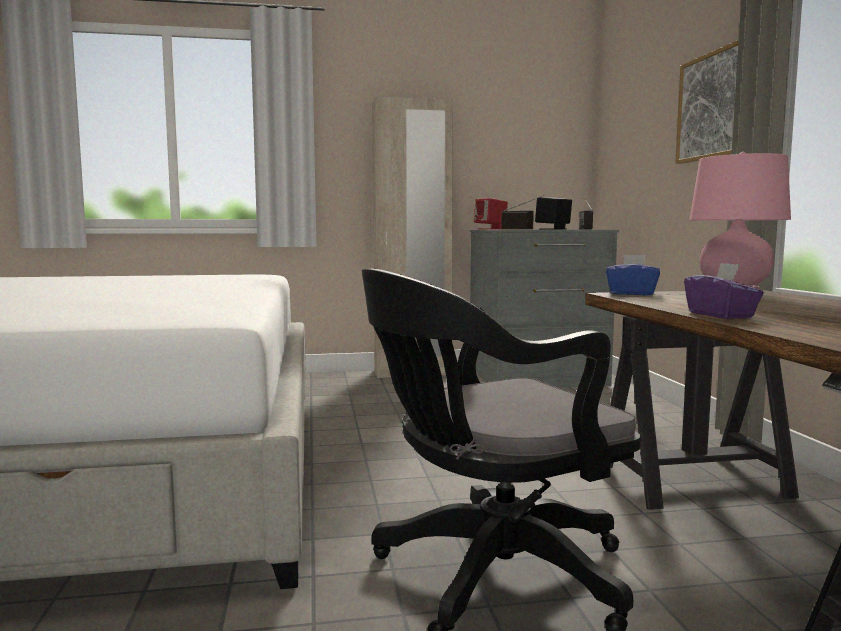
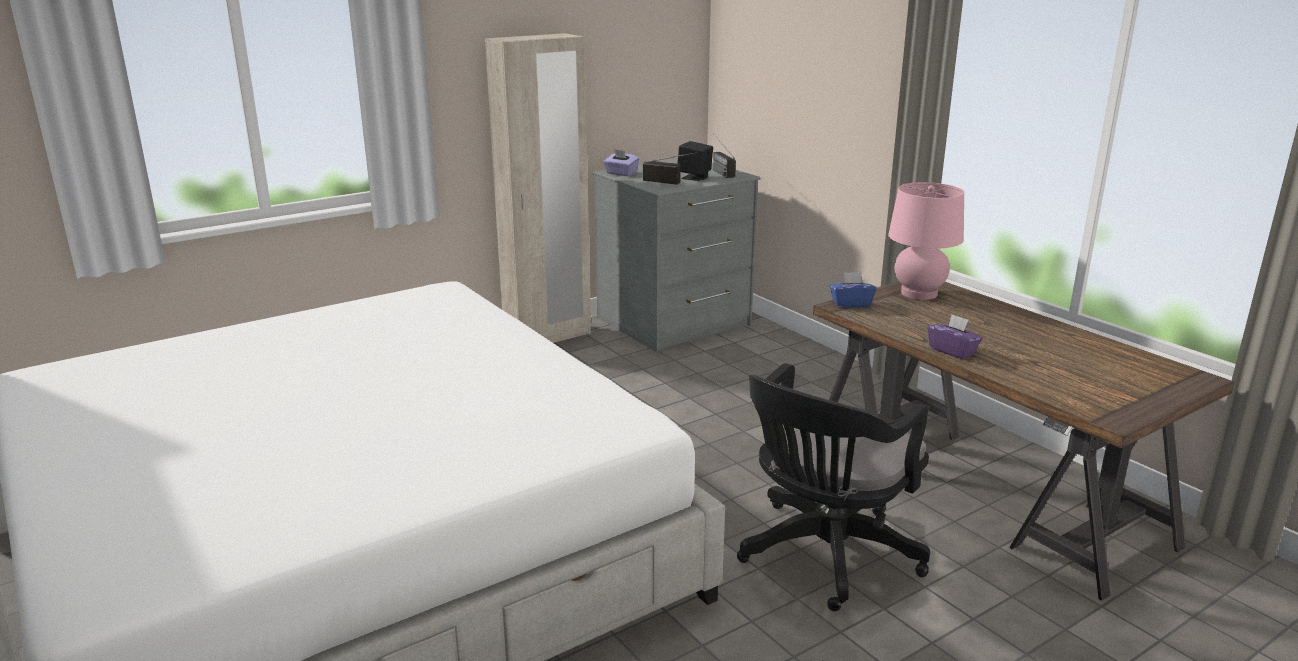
camera: 25 degrees left, 15 degrees up
red speaker [474,198,508,229] -> purple tissue box [604,149,639,176]
picture [675,40,739,164] -> none

